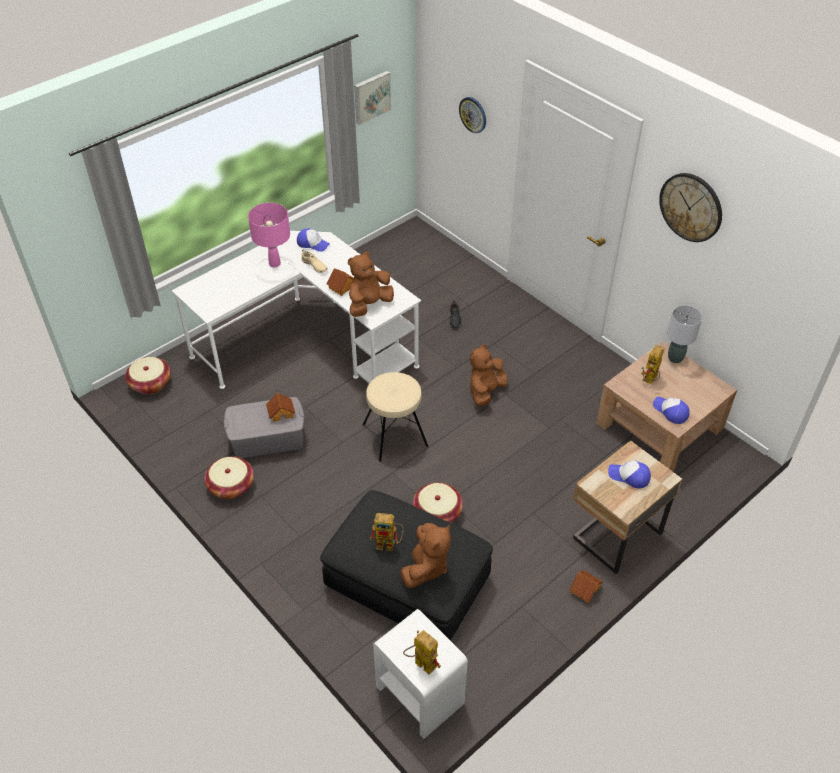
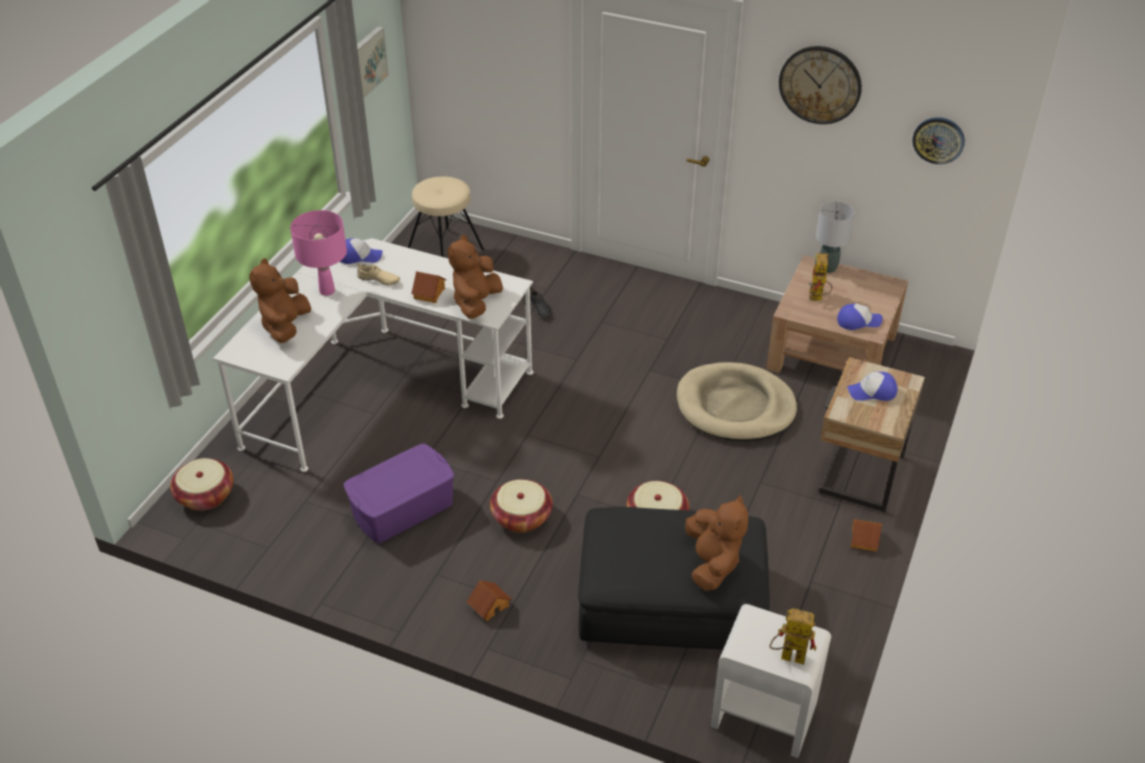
camera: 25 degrees left, 5 degrees down
basket [204,456,254,499] -> basket moved to [490,479,553,533]
grey storage box [224,397,304,458] -> purple storage box [344,444,454,543]
toy house [266,393,295,422] -> toy house moved to [466,580,512,621]
beige stool [362,372,429,462] -> beige stool moved to [408,177,484,257]
toy robot [370,513,404,551] -> none
wall clock [459,97,486,133] -> wall clock moved to [912,117,965,164]
brown plush toy [470,344,508,407] -> brown plush toy moved to [249,258,311,343]
cap [653,397,690,424] -> cap turned 150 degrees clockwise [837,303,883,330]
none -> beige dog bed [677,362,797,441]

